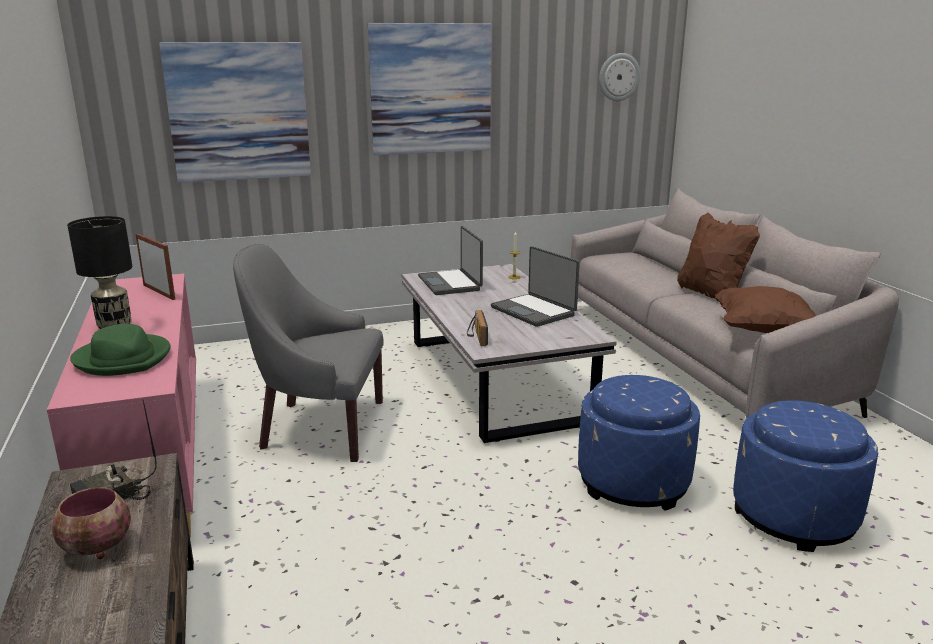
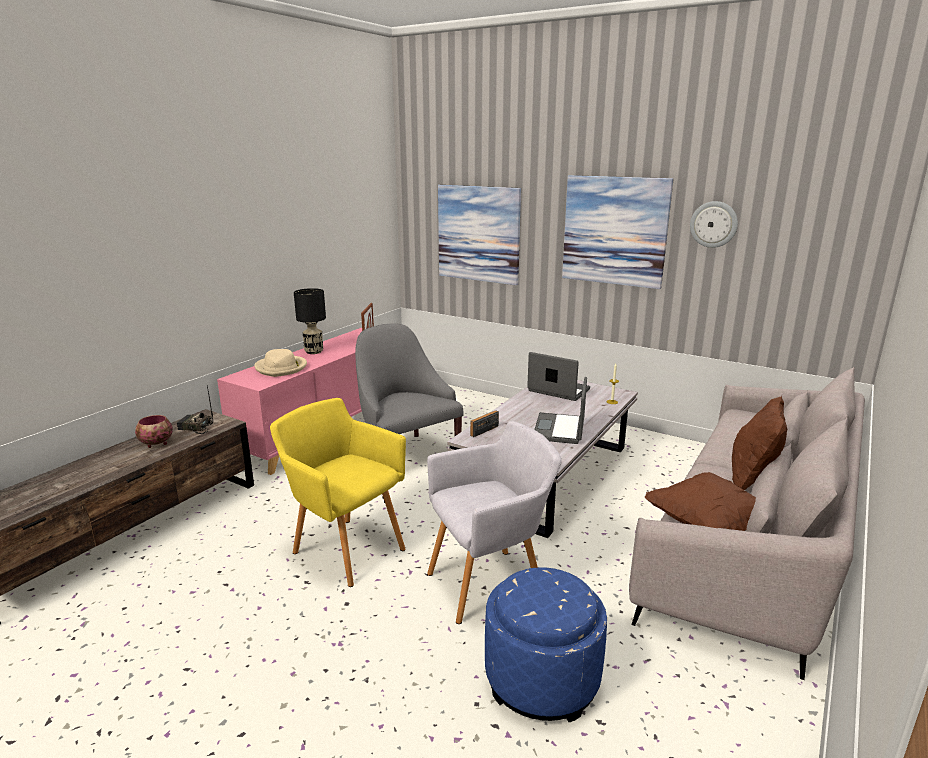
camera: 50 degrees right, 0 degrees up
green hat [70,324,171,376] -> beige hat [254,349,307,377]
laptop [418,226,483,295] -> laptop turned 90 degrees clockwise [527,352,590,401]
blue ottoman [578,375,700,511] -> grey armchair [427,421,562,624]
wall clock [599,53,640,101] -> wall clock moved to [690,201,738,248]
none -> yellow armchair [270,398,406,587]

